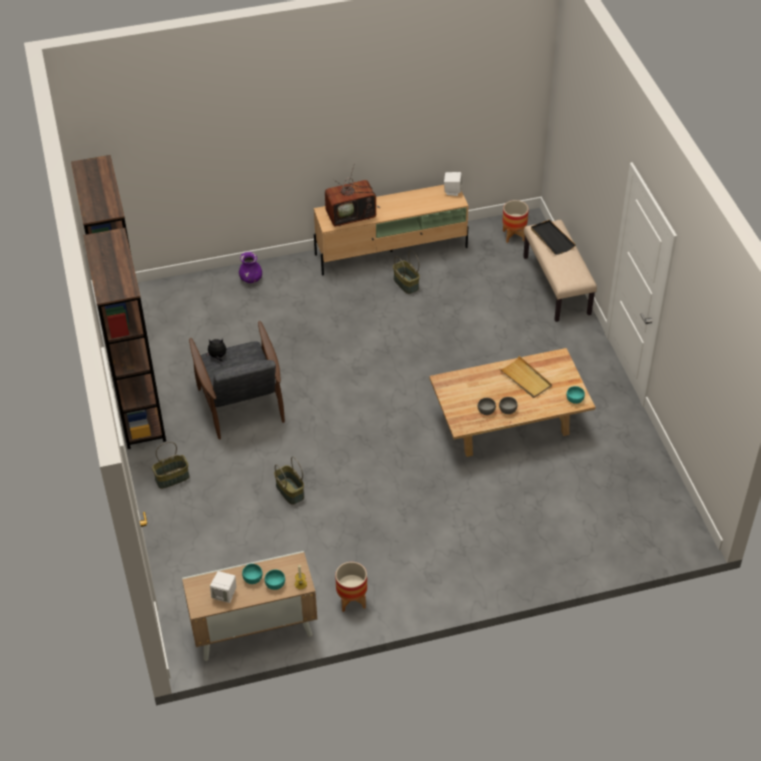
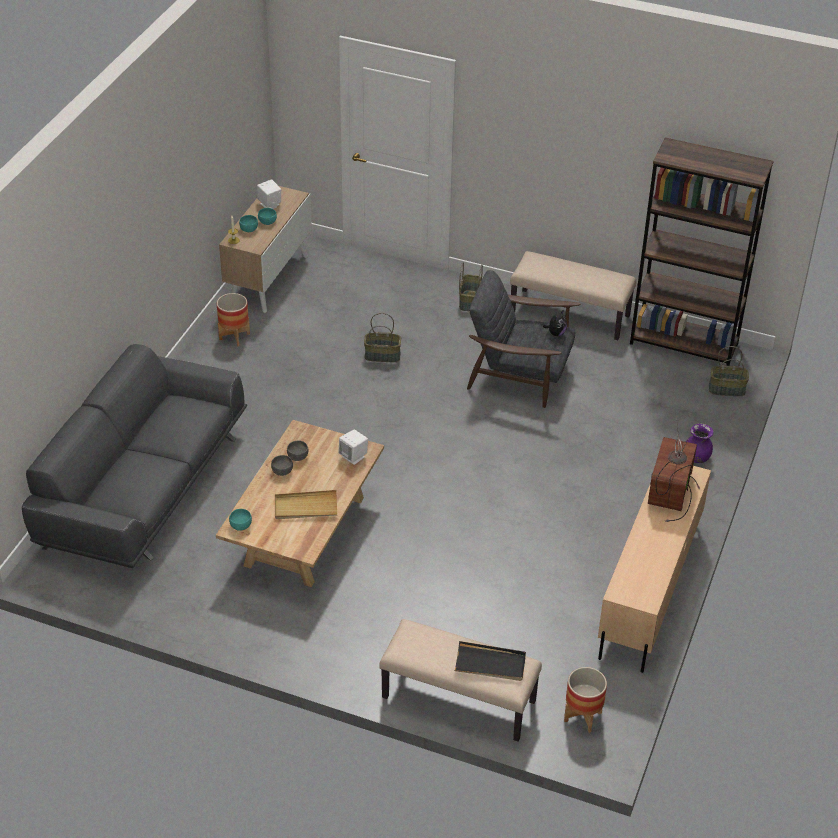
camera: 125 degrees right, 5 degrees down
brown bookcase [83,228,166,449] -> beige bench [510,251,636,340]
basket [393,250,420,294] -> basket moved to [709,346,749,396]
white speaker [444,172,462,196] -> white speaker moved to [338,429,368,465]
none -> grey sofa [22,344,247,568]

